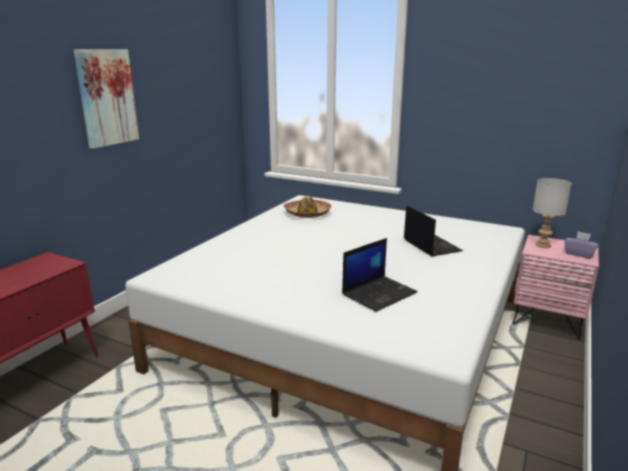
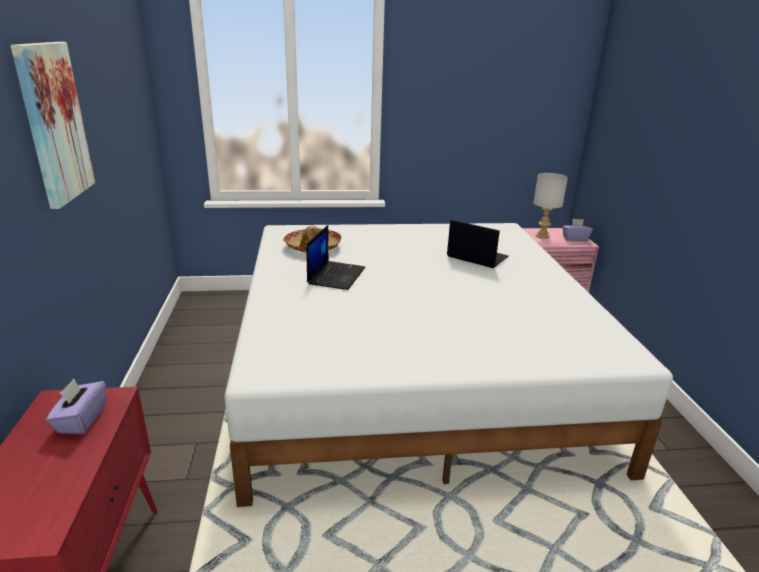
camera: 35 degrees left, 5 degrees up
laptop [342,238,417,312] -> laptop moved to [306,225,365,290]
none -> purple tissue box [46,379,106,434]

